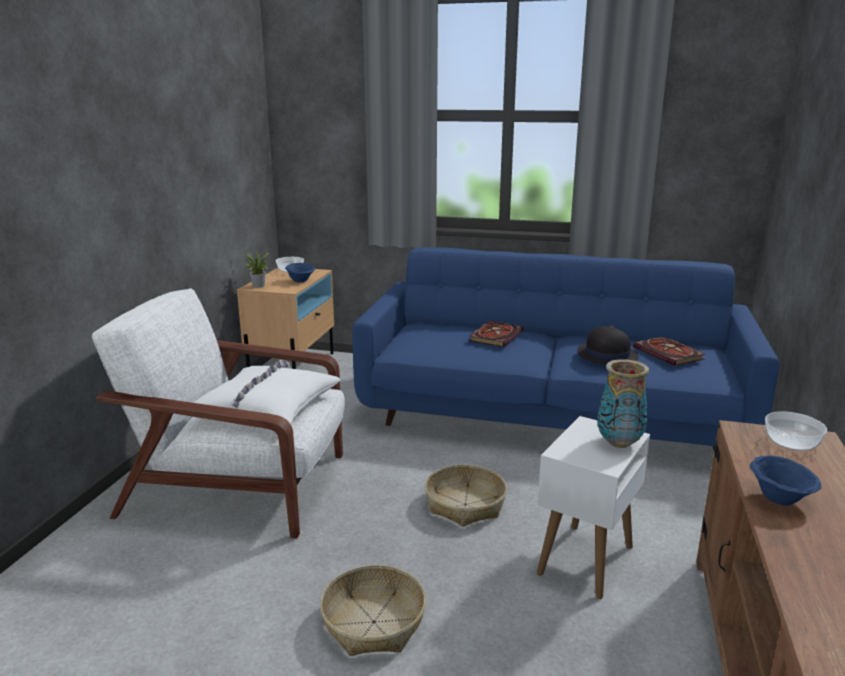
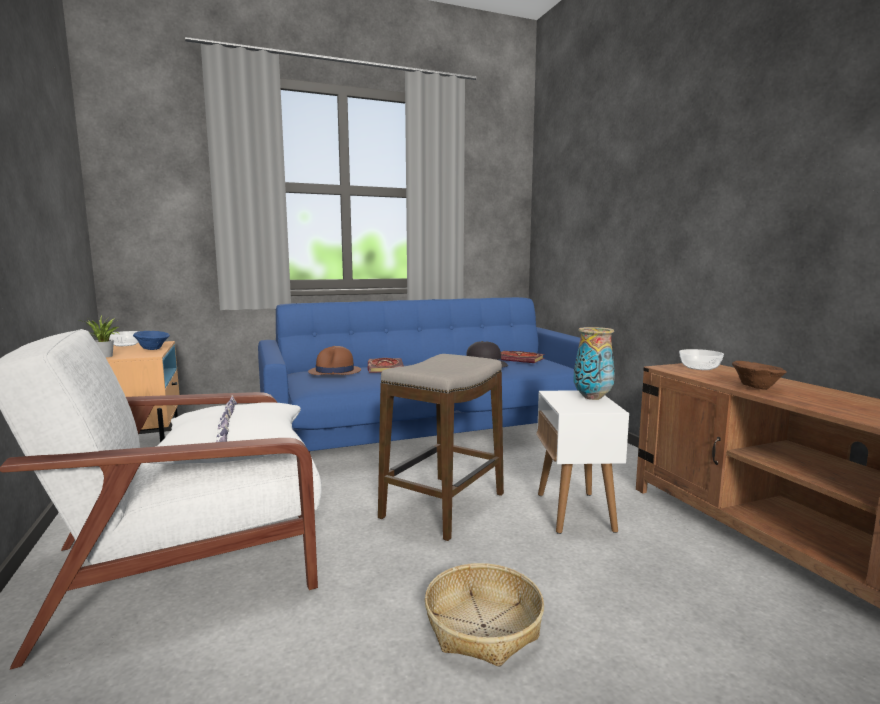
camera: 35 degrees left, 10 degrees down
basket [425,464,507,527] -> stool [378,354,504,541]
blue bowl [750,455,821,506] -> brown bowl [732,361,787,390]
none -> brown hat [308,346,361,375]

